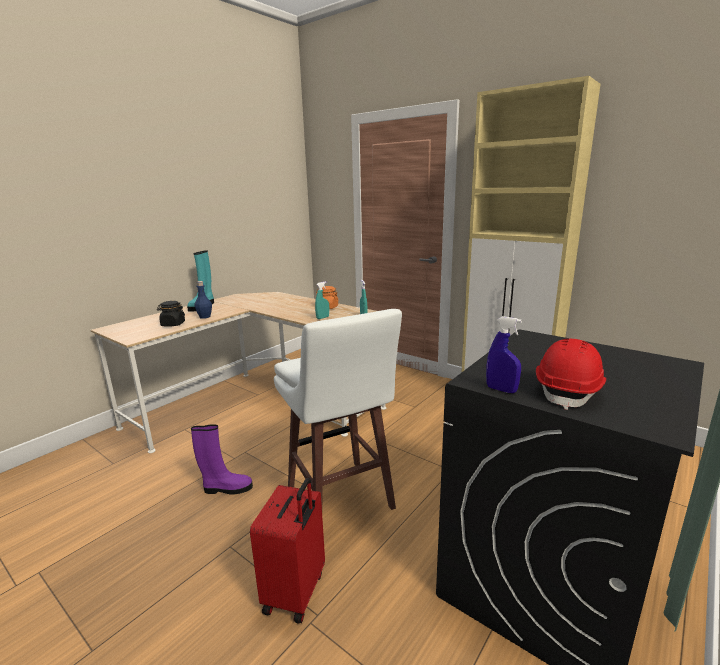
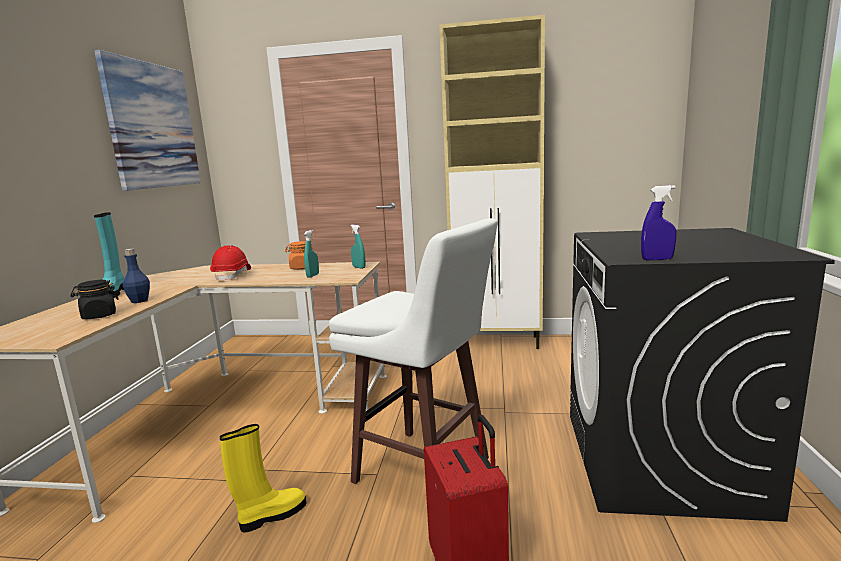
camera: 30 degrees left, 5 degrees down
purple boot [191,424,253,494] -> yellow boot [220,424,307,533]
red hard hat [536,339,607,410] -> red hard hat moved to [210,245,251,282]
none -> picture [94,50,201,191]

